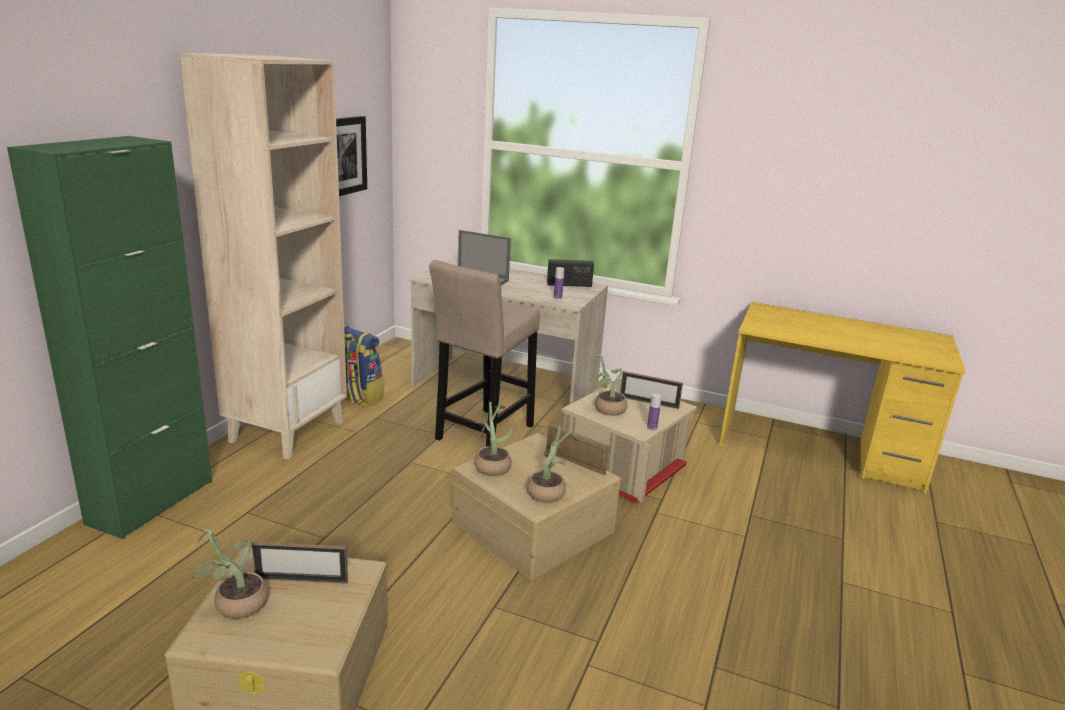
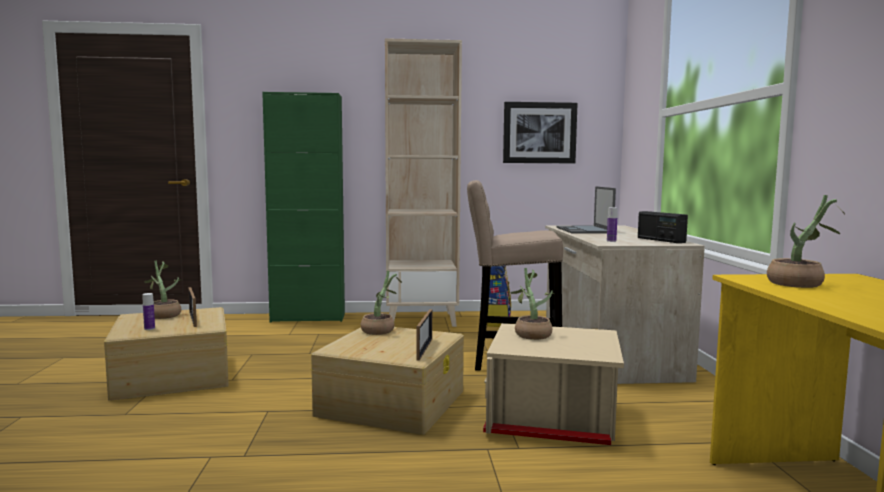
camera: 65 degrees right, 15 degrees down
potted plant [527,426,576,503] -> potted plant moved to [767,195,845,288]
picture frame [620,371,683,409] -> none
bottle [647,394,661,431] -> bottle moved to [142,293,155,330]

